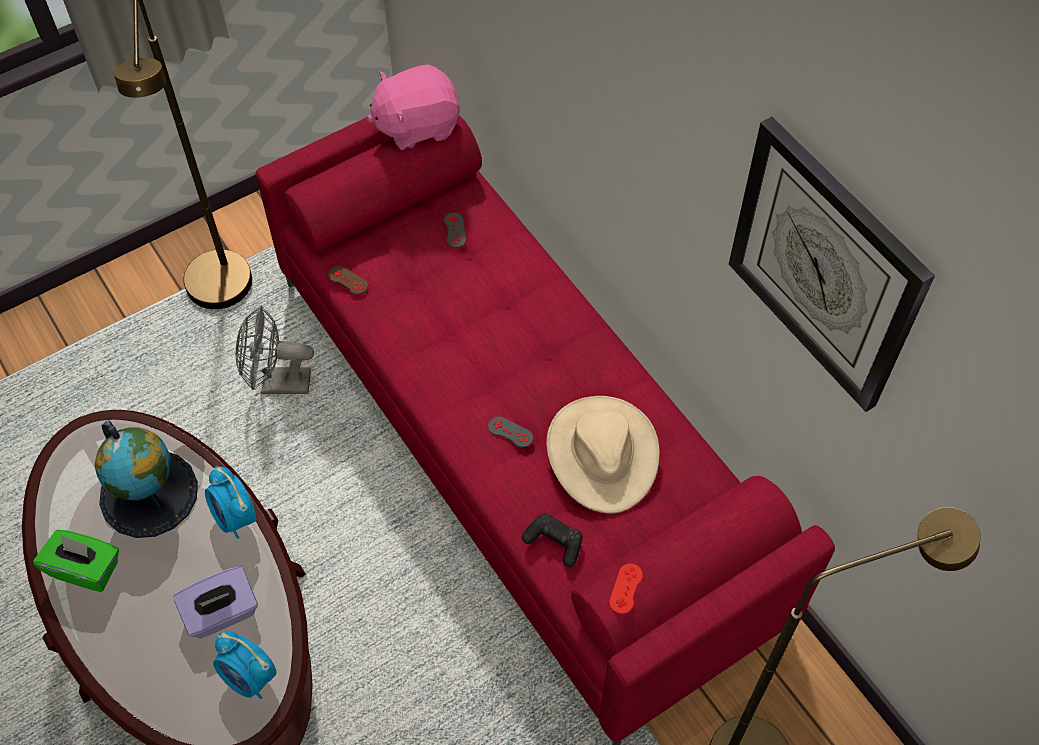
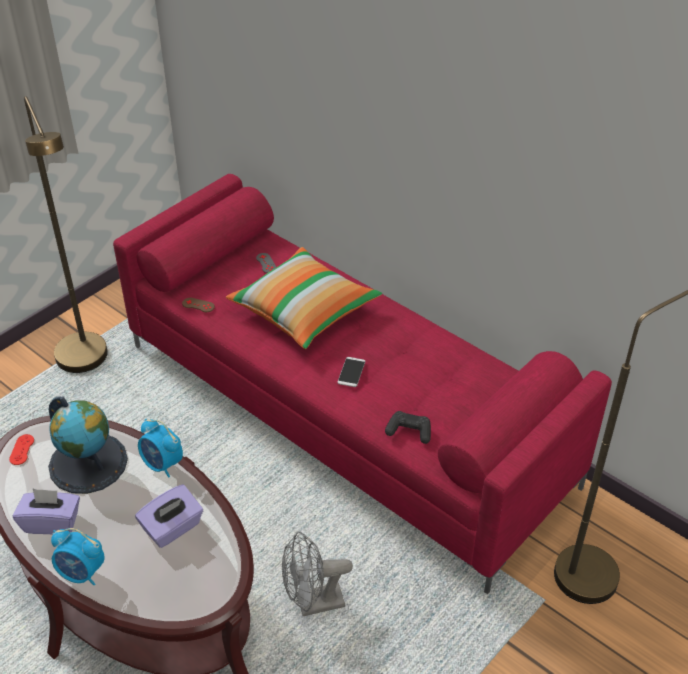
camera: 15 degrees left, 15 degrees down
green tissue box [33,530,119,592] -> purple tissue box [13,489,80,534]
alarm clock [213,631,277,699] -> alarm clock moved to [51,528,105,585]
grey fan [236,306,314,394] -> grey fan moved to [282,531,353,616]
pink plush toy [367,65,460,150] -> none
grey game controller [488,417,533,448] -> phone [337,357,365,387]
beige hat [547,396,660,514] -> none
red game controller [609,564,643,614] -> red game controller moved to [9,434,34,465]
wall clock [729,117,935,412] -> none
none -> pillow [226,247,382,349]

